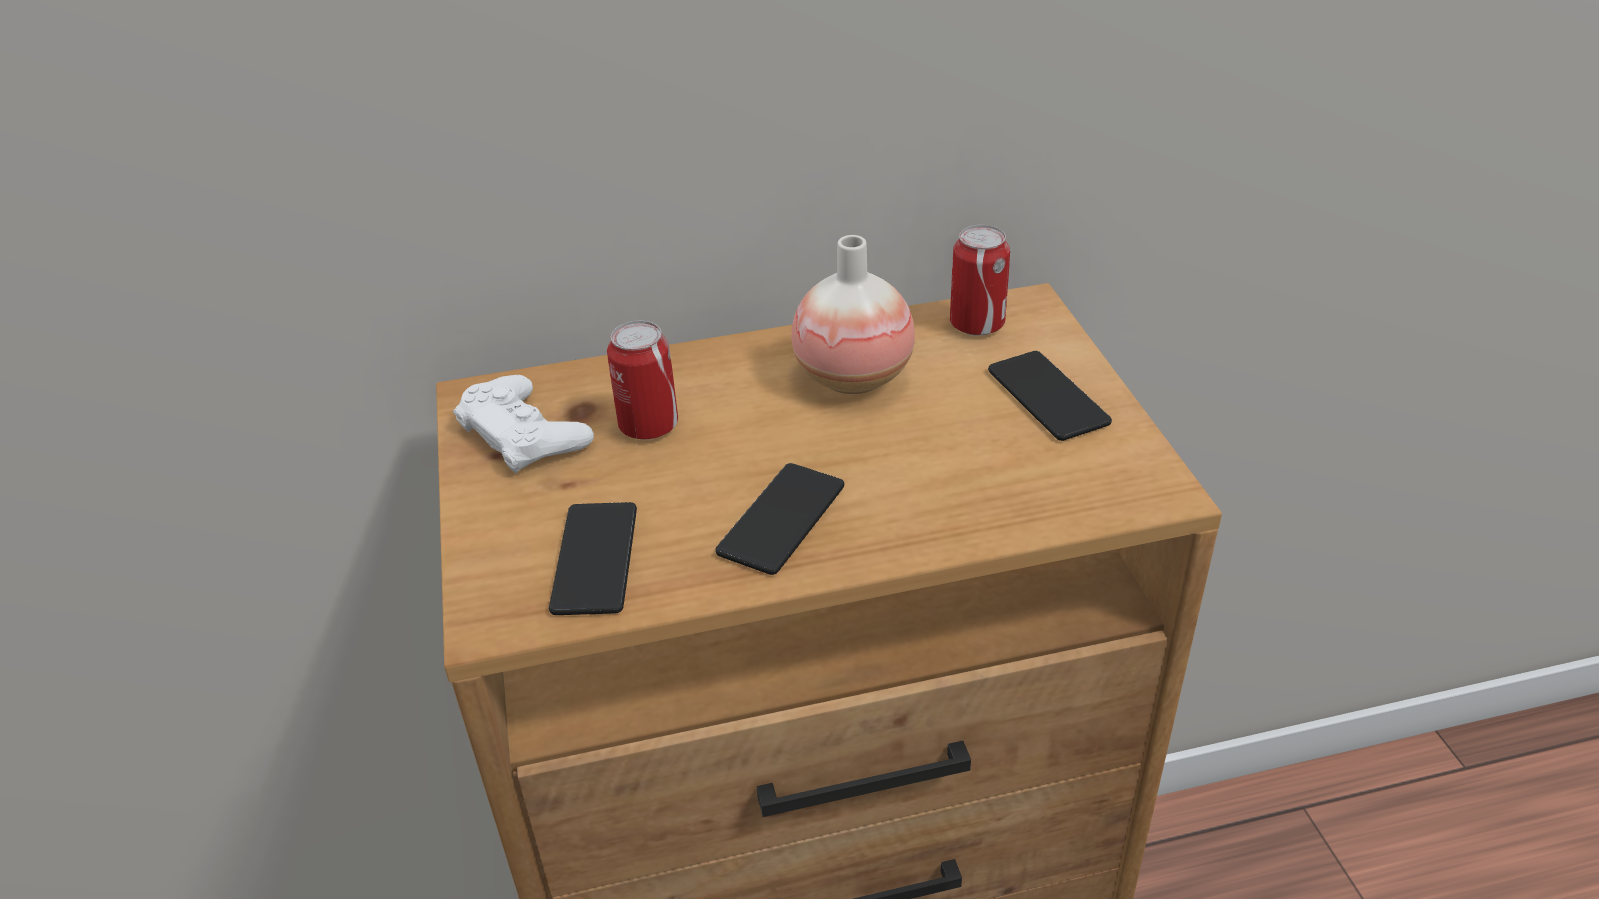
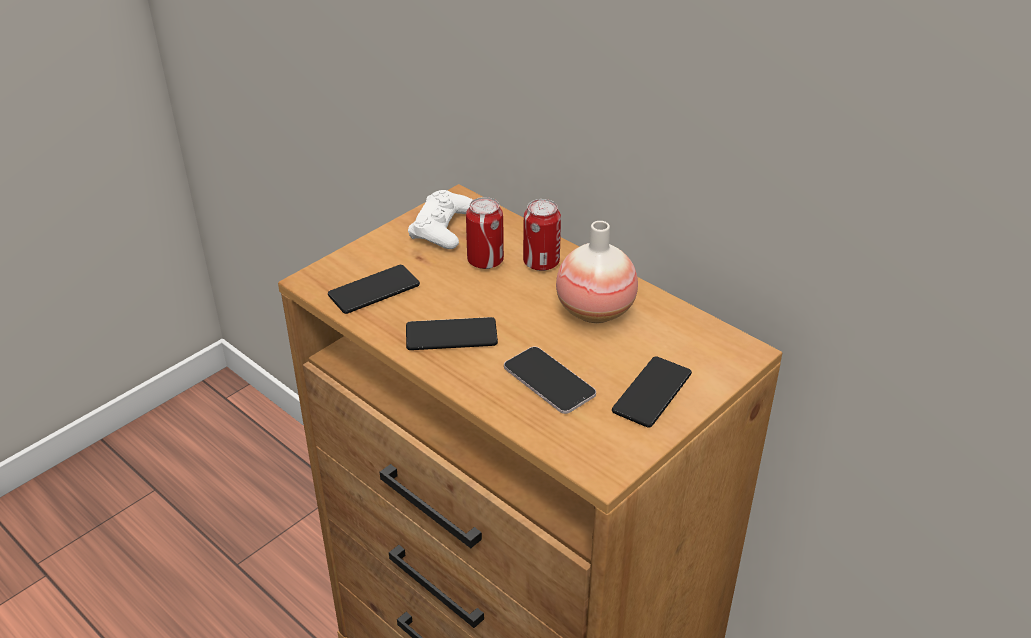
camera: 55 degrees right, 0 degrees up
can [950,225,1010,336] -> can moved to [523,199,561,271]
none -> phone [504,347,596,414]

